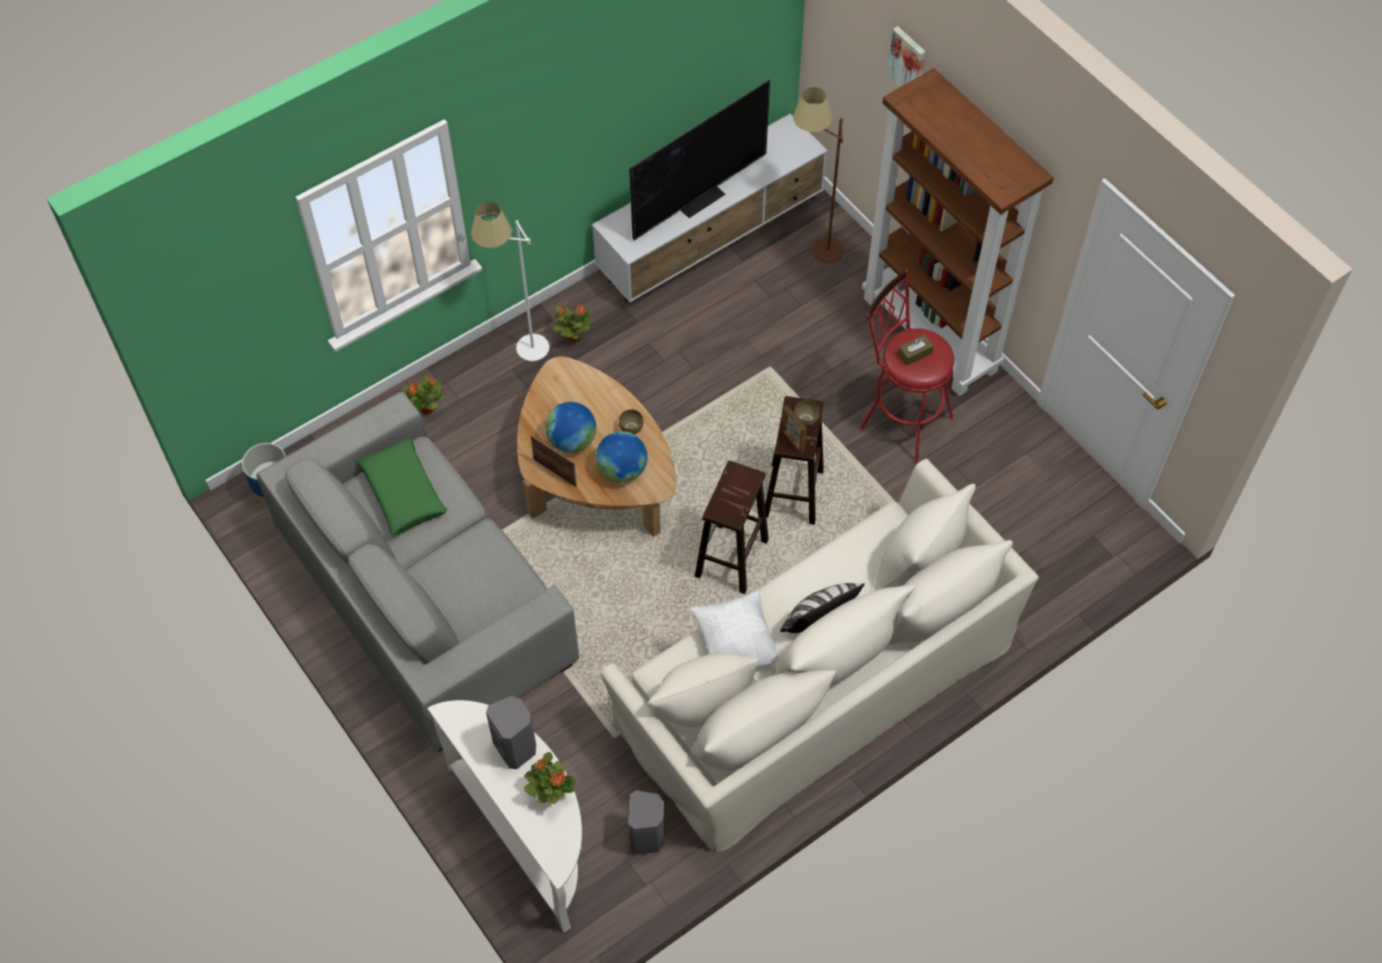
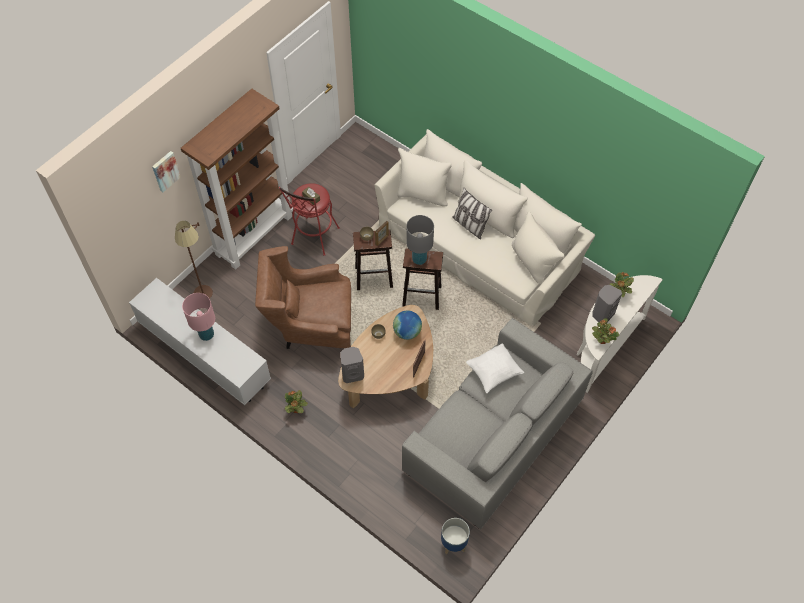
camera: 105 degrees left, 0 degrees up
green pillow [357,439,447,536] -> none
potted plant [402,375,445,414] -> potted plant moved to [592,318,619,344]
white floor lamp [471,202,549,361] -> none
globe [545,402,596,453] -> none
grey speaker [628,790,665,855] -> grey speaker moved to [341,347,364,383]
television [630,80,770,240] -> pink table lamp [182,293,215,341]
white pillow [690,591,780,667] -> white pillow moved to [466,343,524,393]
none -> brown armchair [255,246,351,349]
none -> grey table lamp [406,215,434,265]

